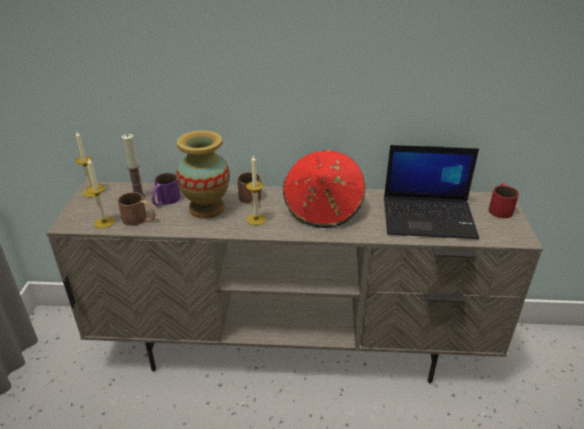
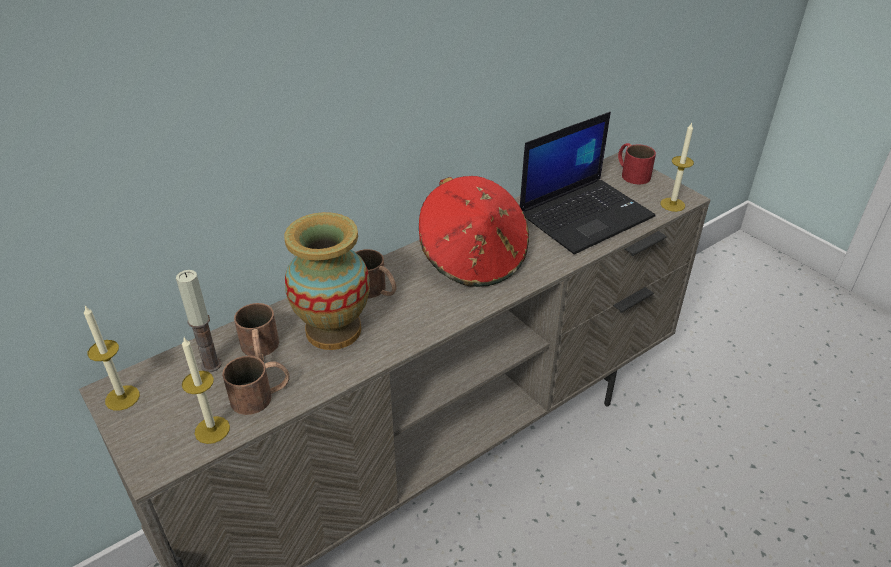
camera: 40 degrees left, 5 degrees up
purple mug [152,173,181,206] -> brown mug [234,303,279,362]
candle [246,156,266,225] -> candle moved to [661,123,694,212]

